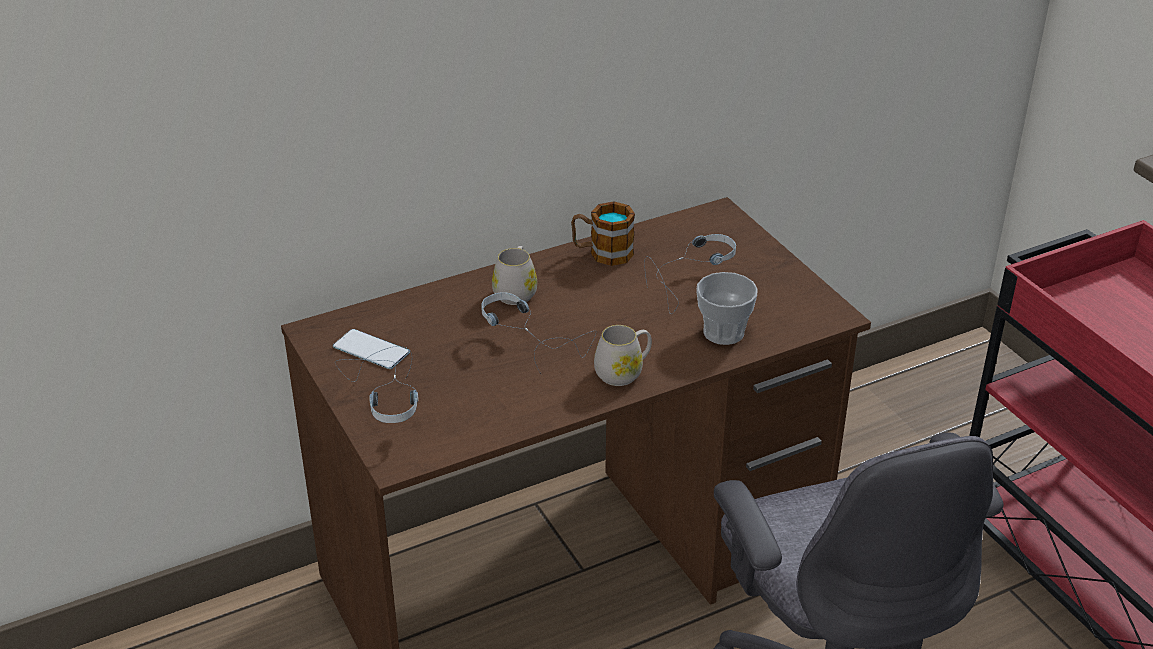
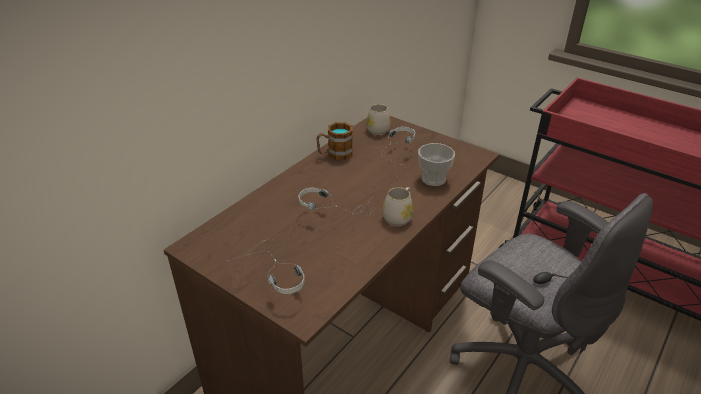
camera: 25 degrees left, 0 degrees up
phone [333,329,410,369] -> none
white mug [492,246,537,305] -> white mug moved to [366,104,391,135]

